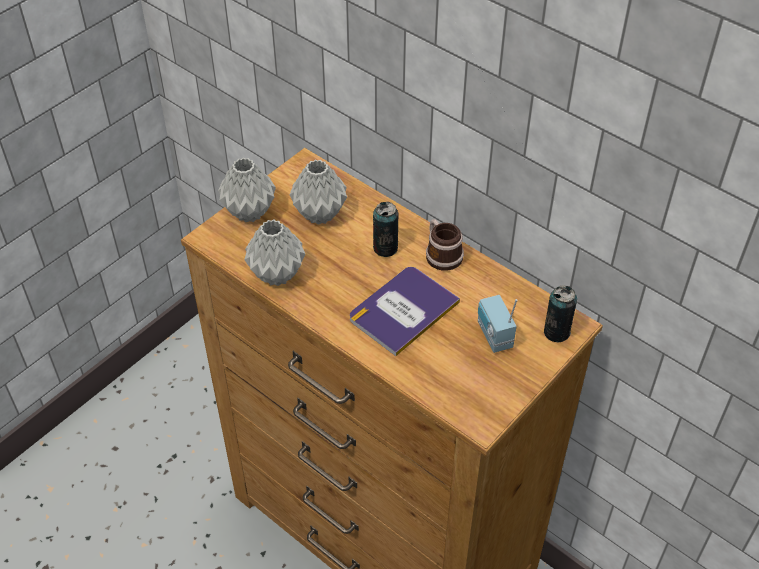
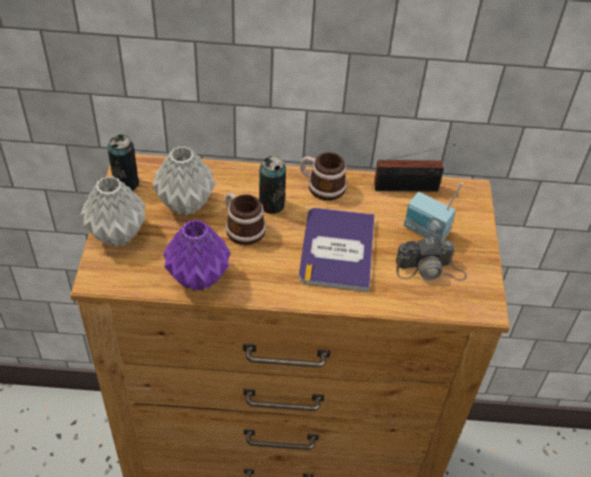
camera: 40 degrees left, 0 degrees up
grey vase [244,219,305,286] -> purple vase [163,219,231,291]
can [544,285,577,343] -> can moved to [107,134,139,191]
none -> mug [226,192,266,245]
none -> radio [374,144,456,192]
none -> camera [396,237,467,281]

